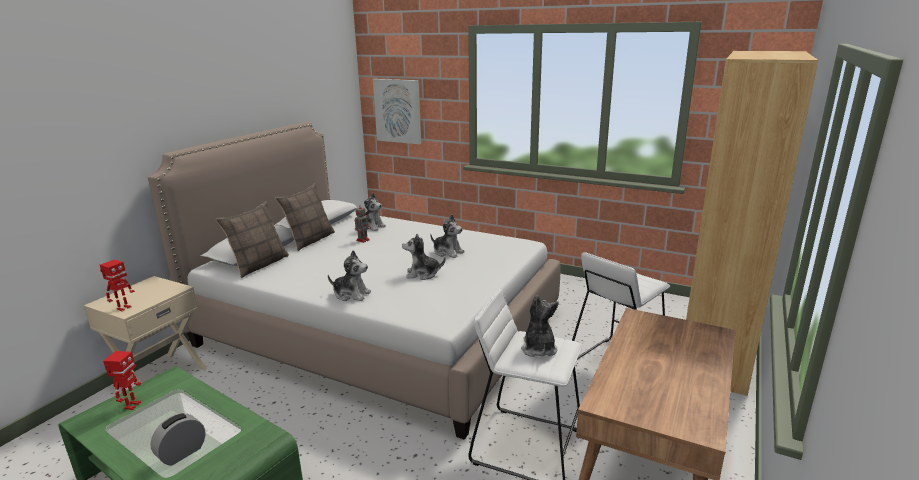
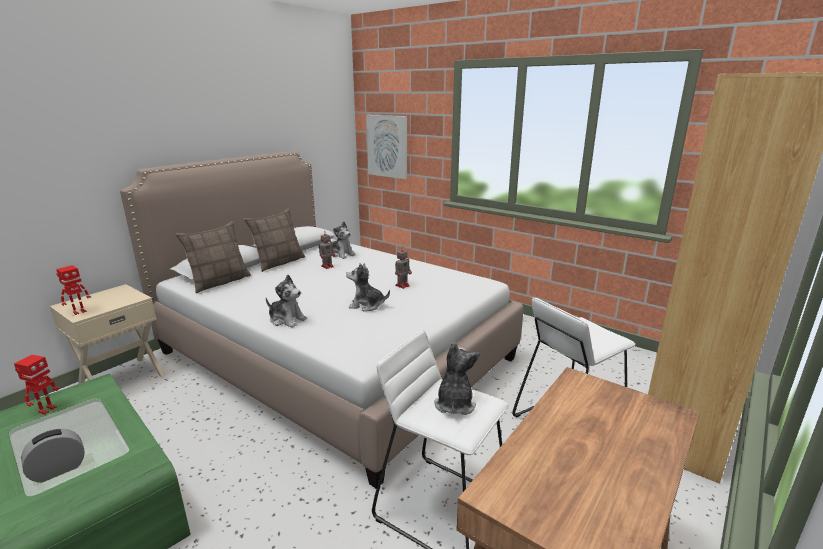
camera: 10 degrees right, 0 degrees up
plush toy [430,215,465,258] -> toy robot [395,246,412,289]

